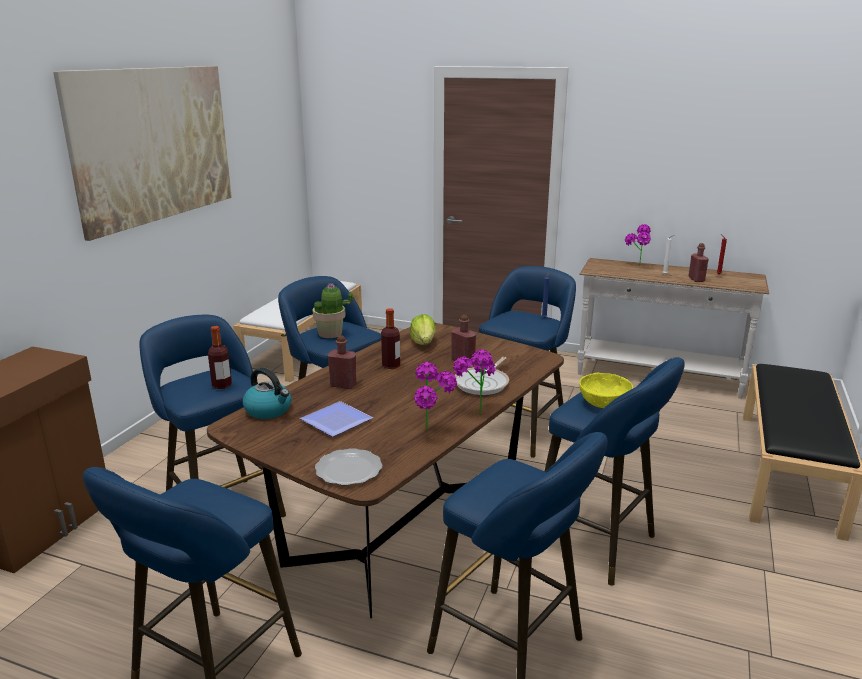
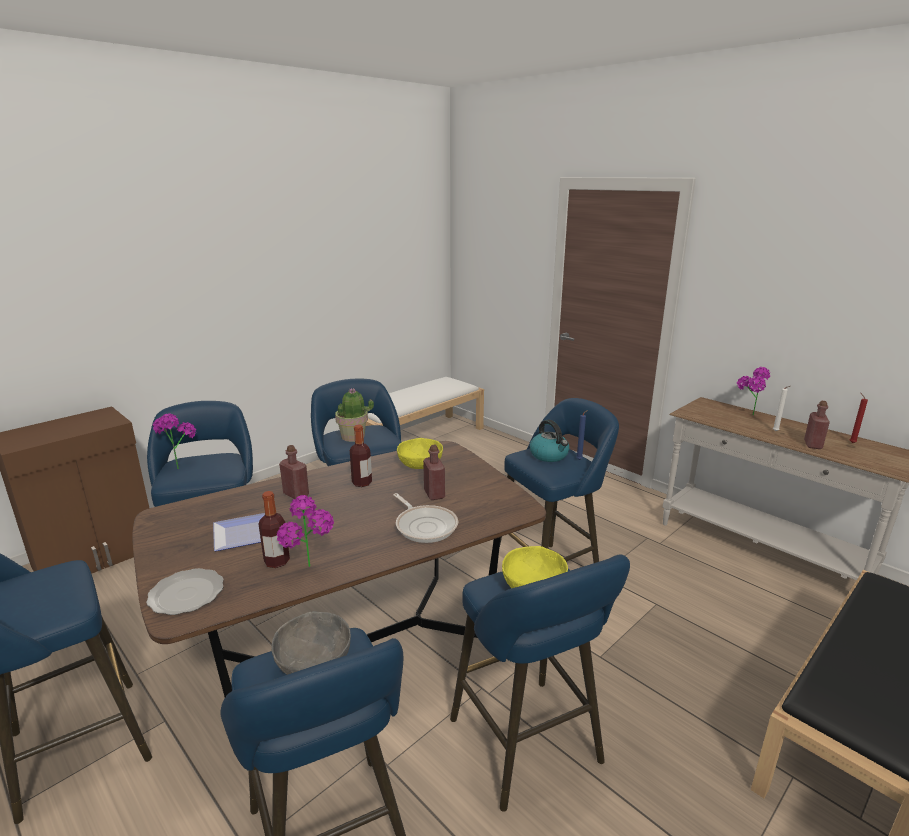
camera: 25 degrees right, 0 degrees up
picture [53,66,232,241] -> none
bottle [208,326,232,389] -> bottle moved to [259,491,290,568]
kettle [243,368,292,419] -> kettle moved to [530,419,569,462]
lettuce [410,314,436,345] -> yellow bowl [397,438,443,469]
potted plant [453,349,496,414] -> potted plant moved to [152,413,196,469]
frying pan [454,357,509,395] -> frying pan turned 90 degrees counterclockwise [393,493,458,543]
none -> grey bowl [271,611,351,675]

